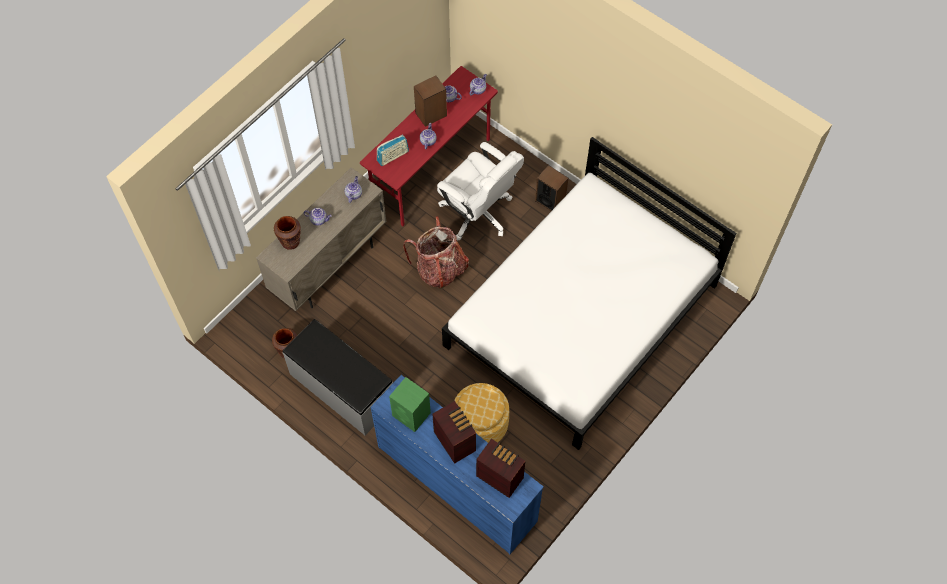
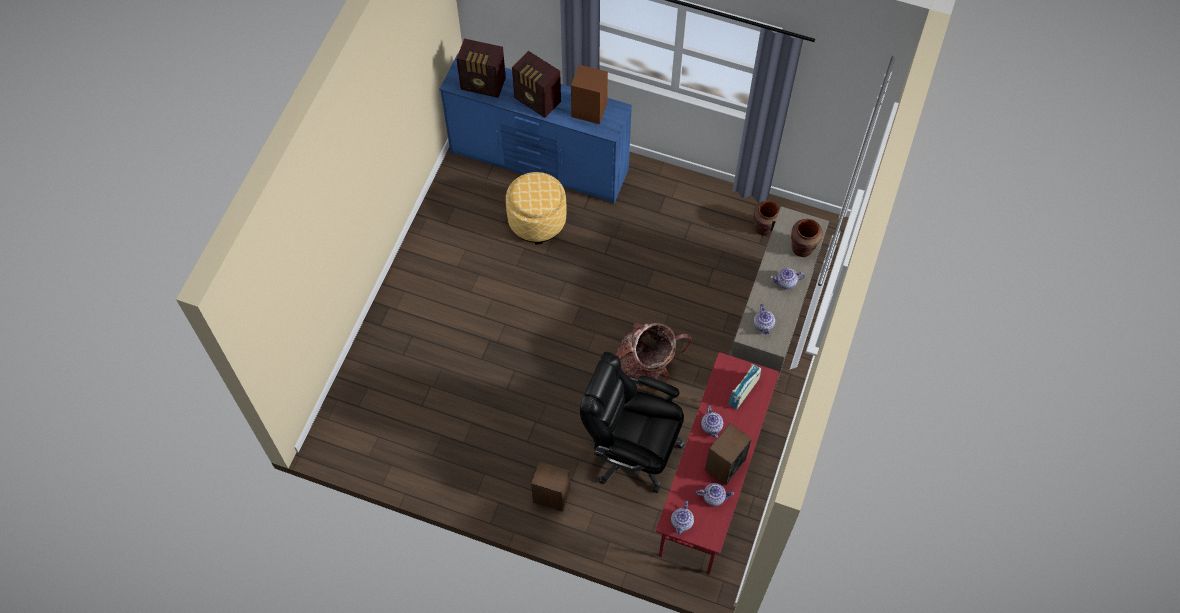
camera: 160 degrees right, 0 degrees up
grey bench [283,319,393,435] -> none
green speaker [389,377,431,432] -> brown speaker [571,65,608,124]
white office chair [437,142,524,240] -> black office chair [580,352,685,493]
white bed [442,137,737,450] -> none

